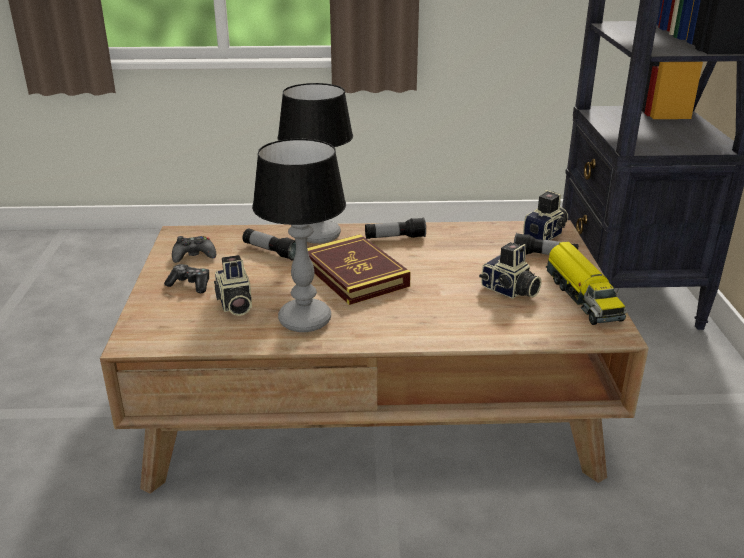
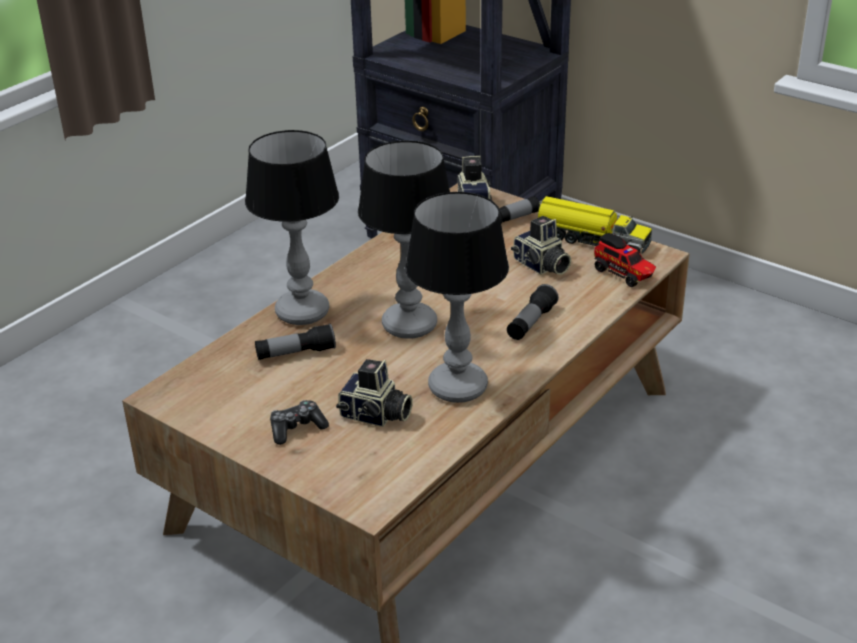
camera: 50 degrees left, 5 degrees up
black game controller [172,236,216,263] -> none
book [307,234,411,305] -> table lamp [358,140,450,339]
flashlight [365,217,426,239] -> flashlight moved to [507,284,559,340]
camera [479,242,542,299] -> camera turned 60 degrees clockwise [511,216,572,275]
none -> toy truck [594,233,656,287]

